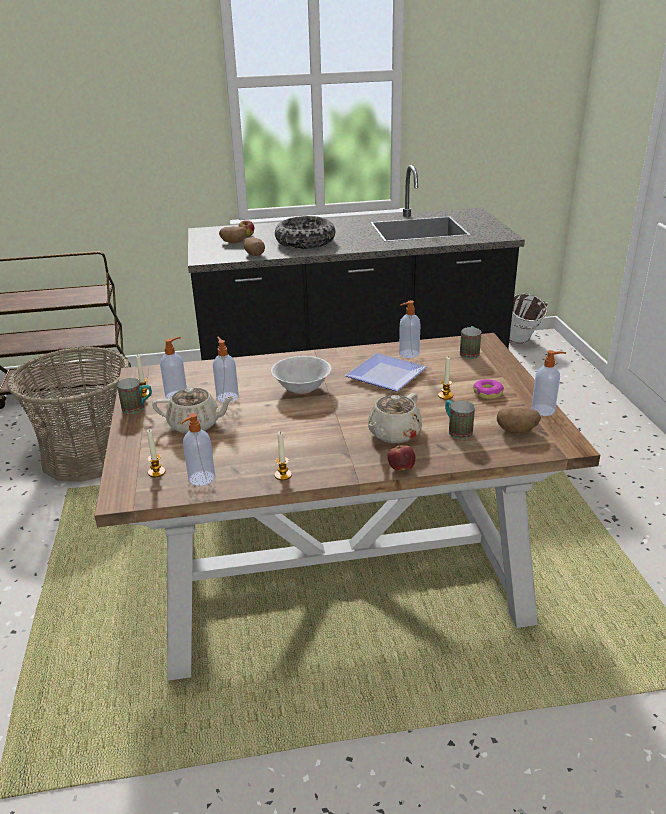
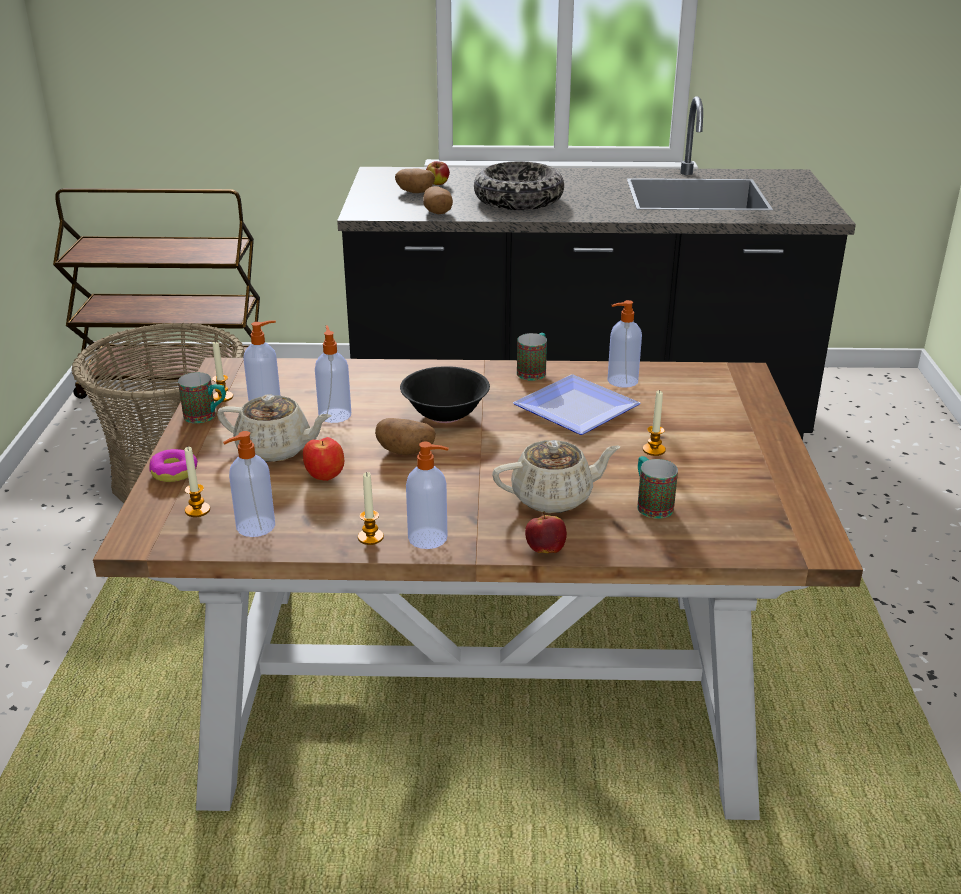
camera: 10 degrees right, 0 degrees up
white bowl [271,356,331,394] -> black bowl [400,366,490,423]
beige teapot [368,393,422,443] -> beige teapot turned 150 degrees counterclockwise [492,440,621,513]
mug [460,326,481,359] -> mug moved to [517,333,547,381]
donut [473,379,504,399] -> donut moved to [150,449,198,482]
potato [497,408,541,433] -> potato moved to [375,418,436,456]
white bucket [509,293,548,344] -> none
soap dispenser [531,350,566,416] -> soap dispenser moved to [406,442,449,549]
none -> apple [303,437,344,481]

